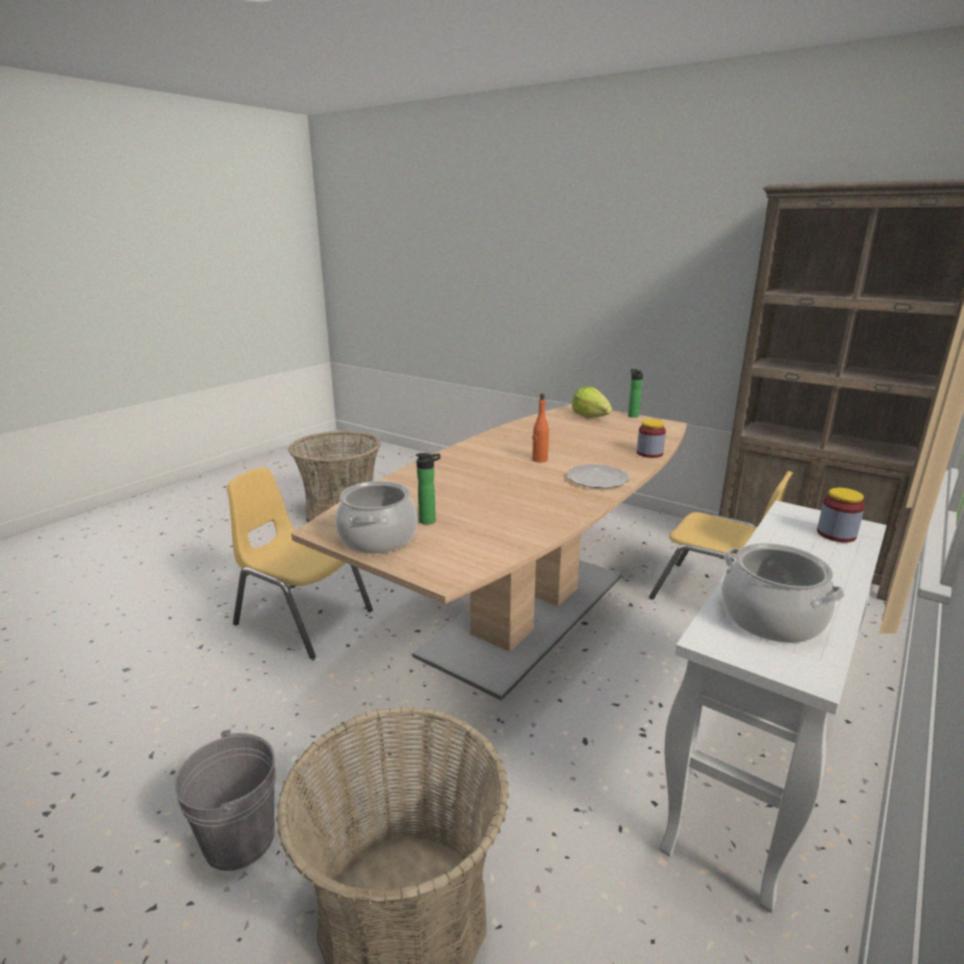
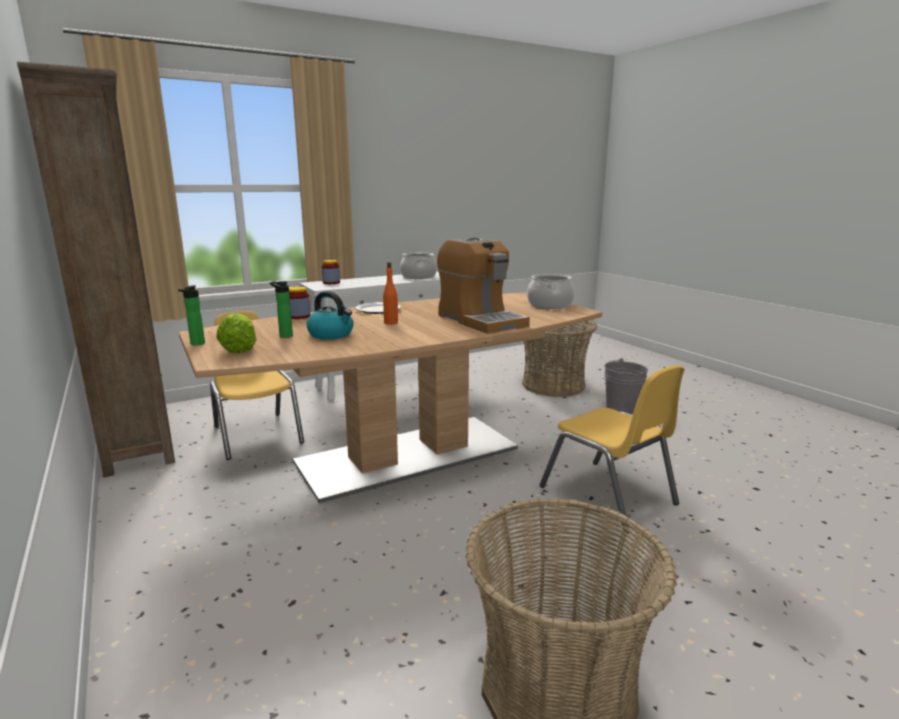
camera: 155 degrees left, 5 degrees down
bottle [416,453,440,525] -> bottle moved to [269,281,293,338]
none -> kettle [307,291,354,339]
none -> coffee machine [437,237,530,334]

